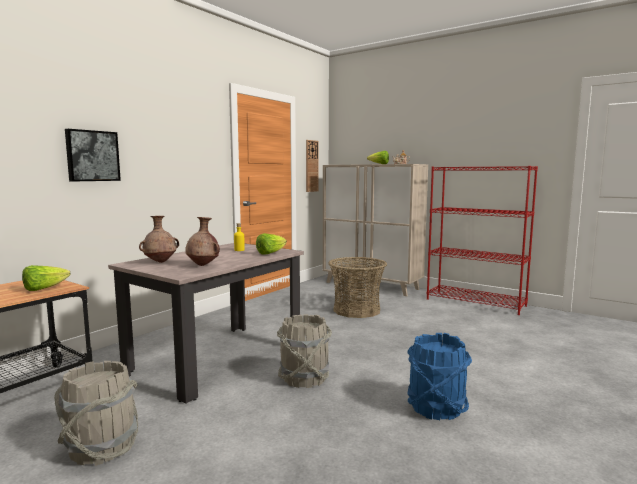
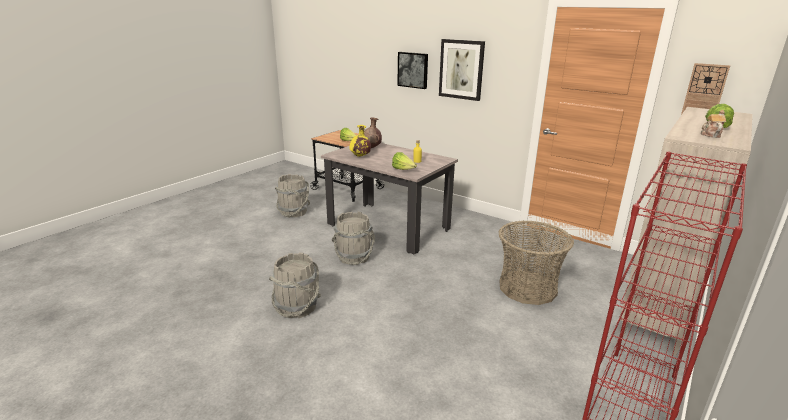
camera: 90 degrees right, 15 degrees up
brown vase [185,217,220,266] -> yellow vase [349,125,371,157]
blue bucket [407,333,472,420] -> grey bucket [269,252,321,318]
none -> picture [439,39,485,101]

